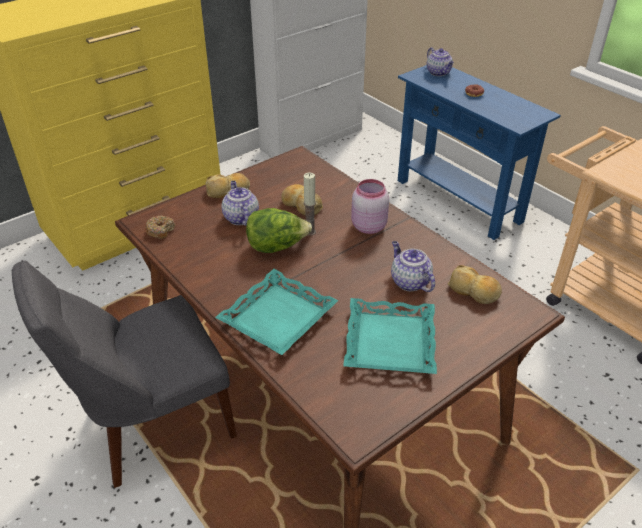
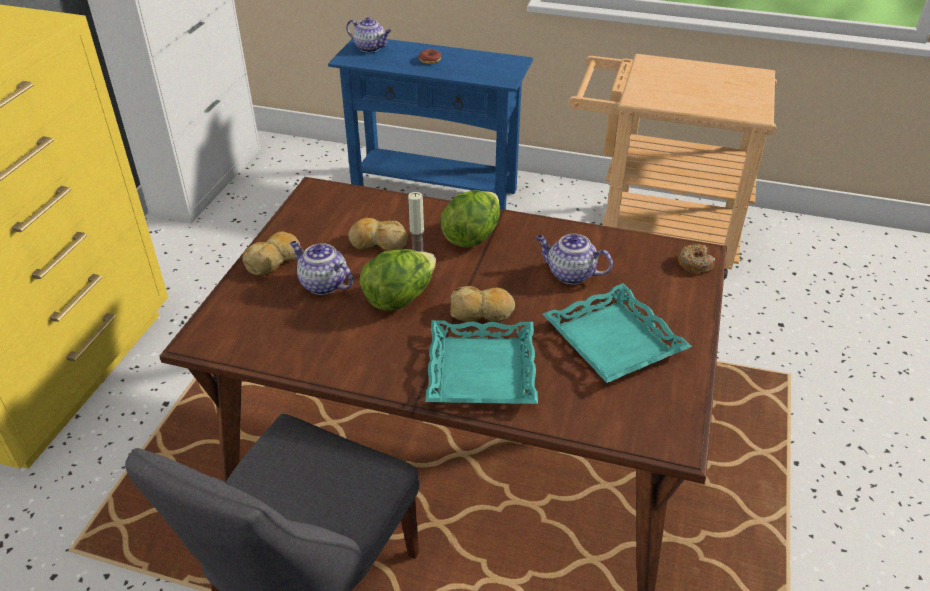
camera: 35 degrees left, 0 degrees up
donut [145,215,175,239] -> donut moved to [678,244,715,274]
pink jar [351,179,389,234] -> lettuce [440,190,500,248]
bread [448,265,502,304] -> bread moved to [450,286,515,322]

